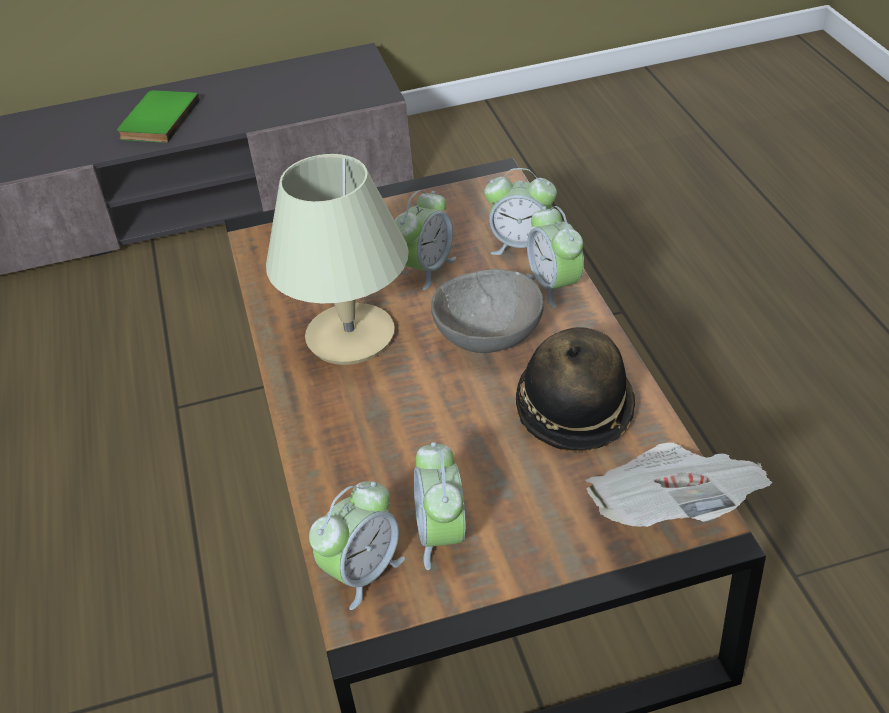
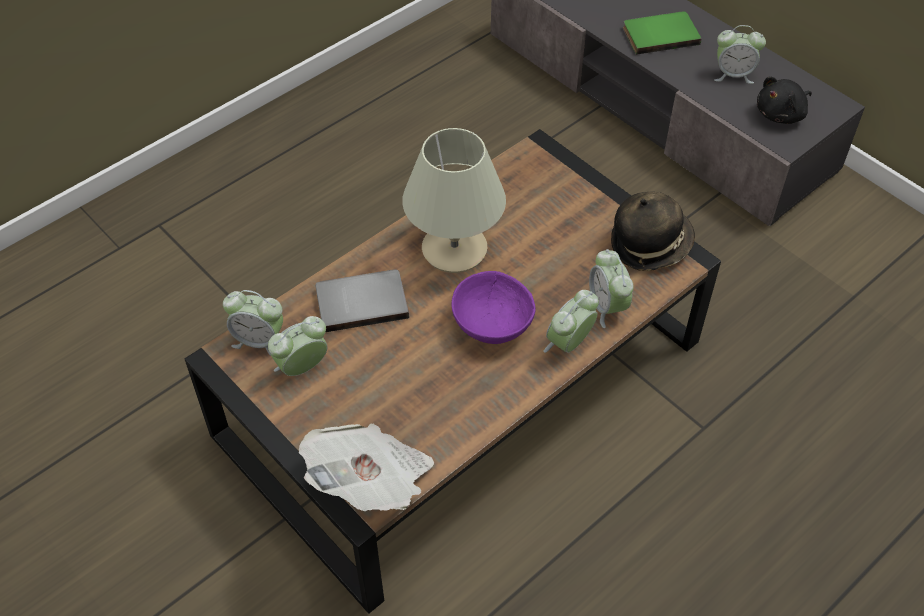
camera: 60 degrees right, 10 degrees up
alarm clock [395,190,457,290] -> alarm clock moved to [714,25,766,84]
grey bowl [431,269,544,353] -> purple bowl [451,271,536,344]
hat [516,327,636,451] -> hat moved to [611,192,695,271]
none -> grey book [315,269,409,332]
none -> black plush toy [757,77,812,124]

